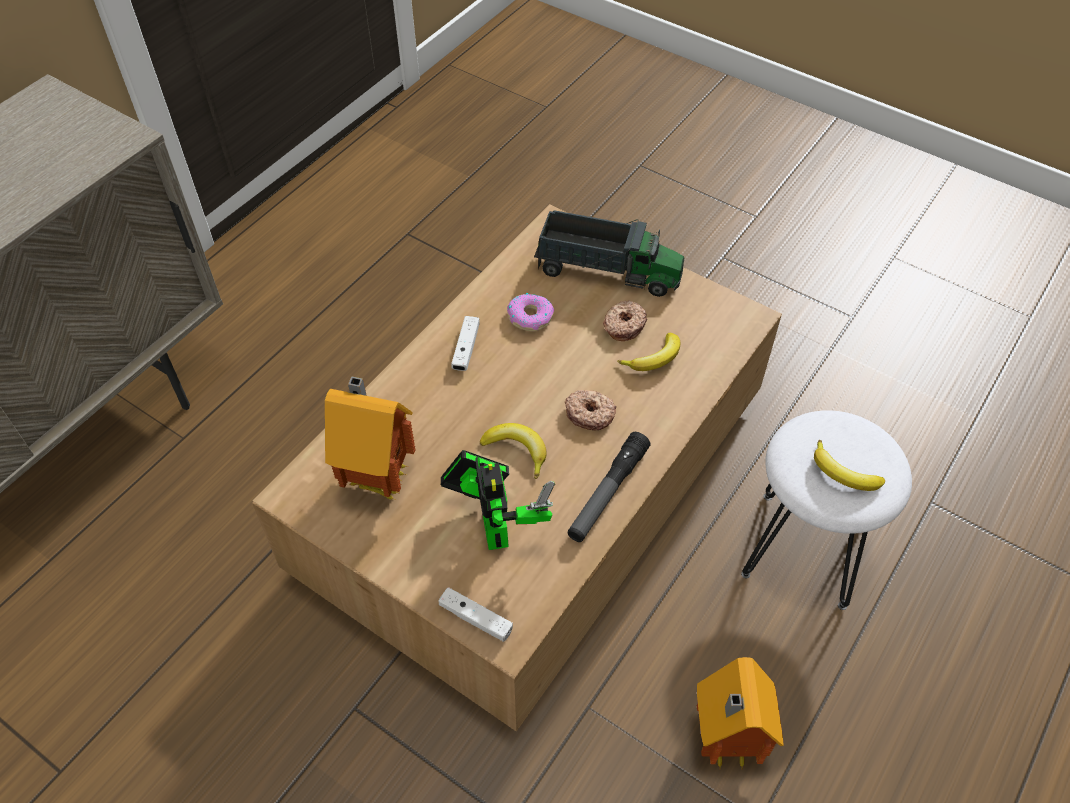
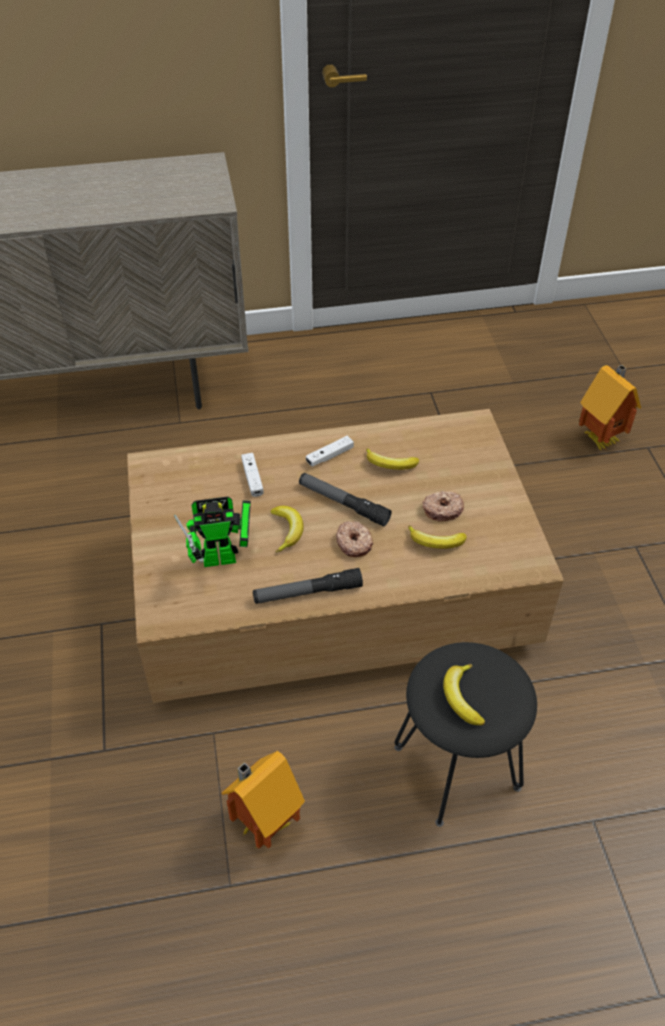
camera: 45 degrees right, 5 degrees down
toy house [325,377,416,500] -> toy house moved to [579,365,641,450]
white game controller [439,587,513,642] -> white game controller moved to [241,453,264,497]
toy robot [441,450,555,550] -> toy robot turned 45 degrees clockwise [174,497,251,567]
donut [507,293,554,332] -> banana [366,448,419,470]
toy truck [534,210,684,297] -> none
white stool [741,410,912,610] -> black stool [394,642,537,827]
none -> flashlight [299,473,392,526]

